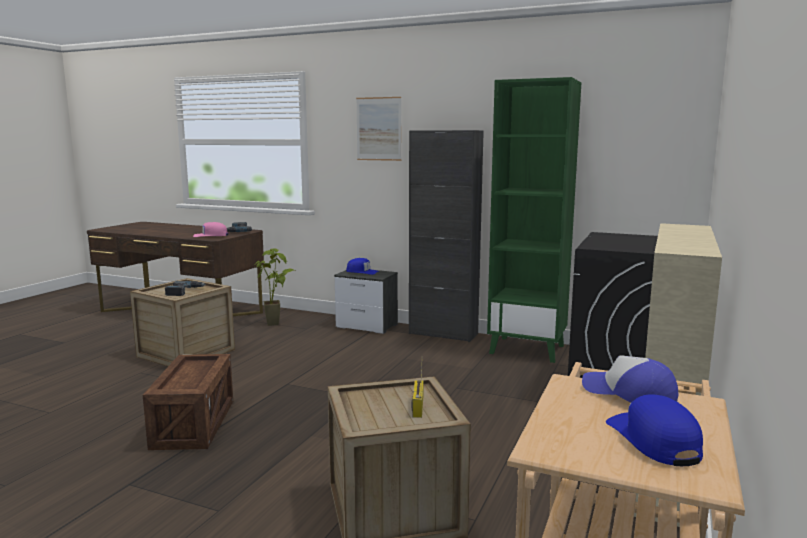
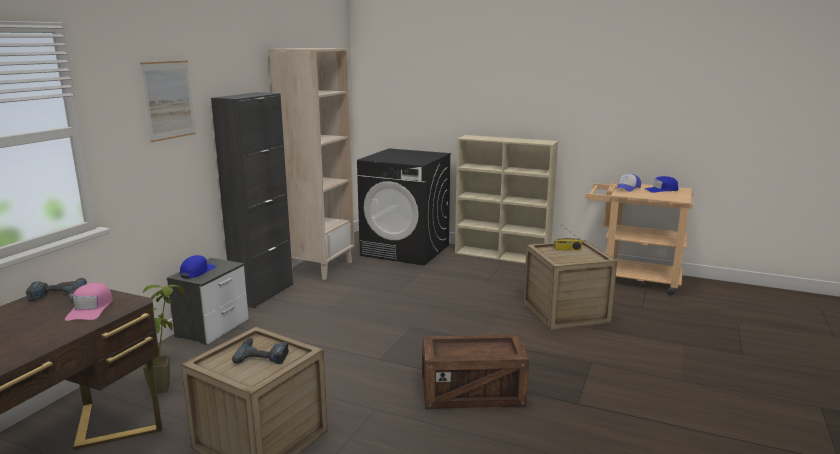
camera: 90 degrees left, 5 degrees up
green bookcase [487,77,581,363] -> beige bookcase [269,48,355,280]

